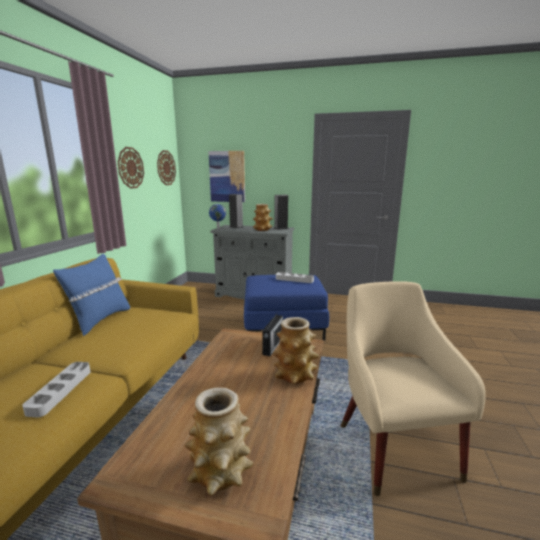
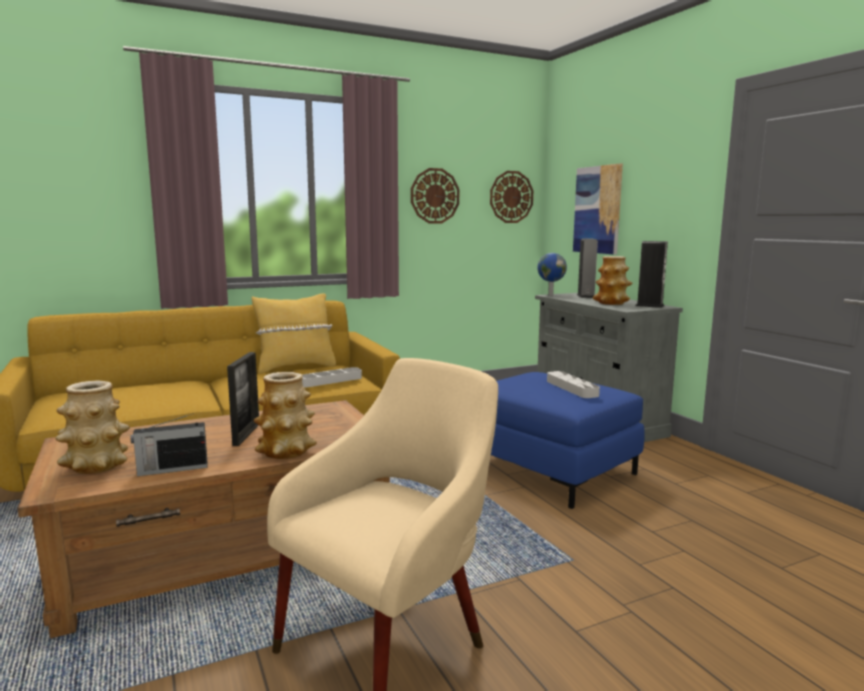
camera: 50 degrees right, 5 degrees down
grey tray [22,362,91,418] -> grey tray moved to [302,367,362,387]
blue pillow [53,254,130,336] -> yellow pillow [252,293,336,374]
radio [262,313,283,356] -> radio moved to [131,413,208,476]
none -> picture frame [227,352,259,446]

